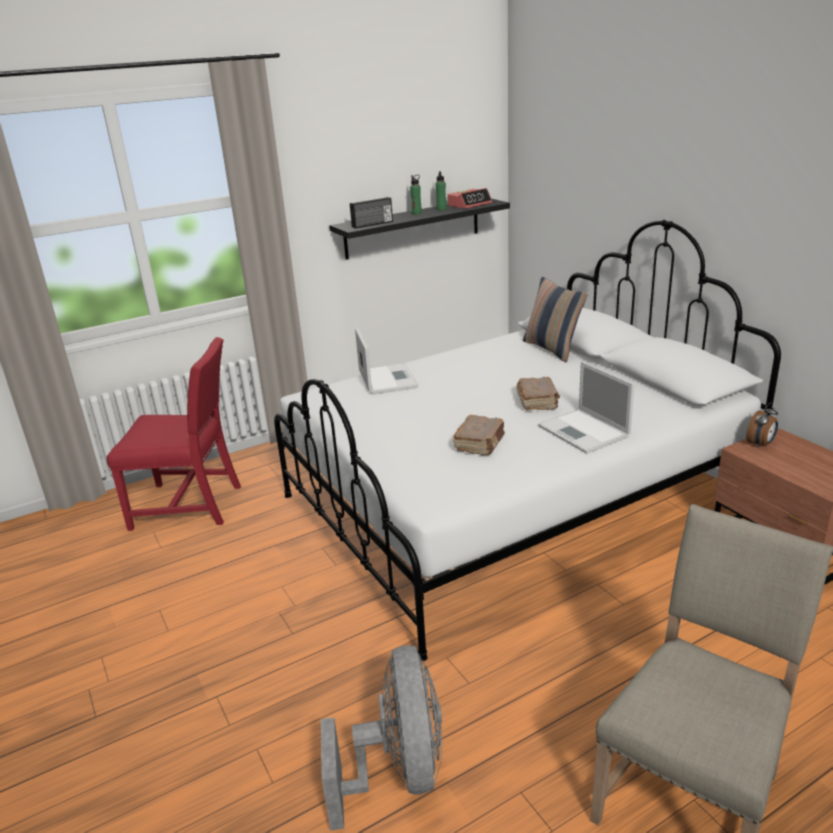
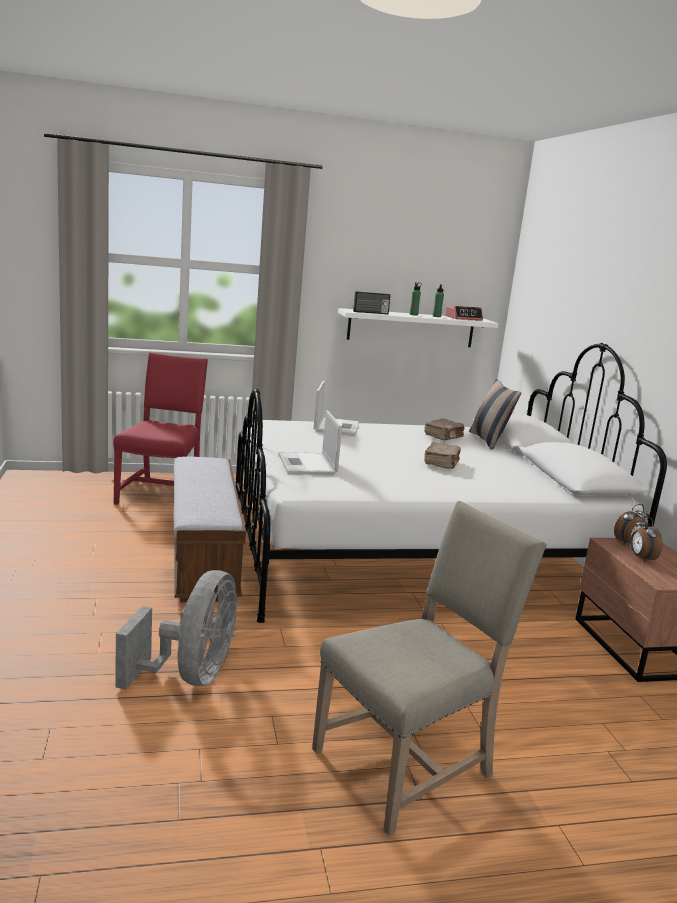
camera: 15 degrees right, 10 degrees down
red chair [107,337,241,531] -> red chair turned 105 degrees counterclockwise [113,352,208,505]
black shelf [330,199,510,260] -> white shelf [338,308,499,347]
brown book [453,415,505,455] -> brown book moved to [425,418,465,440]
laptop [538,361,635,454] -> laptop moved to [278,410,342,475]
none -> bench [173,457,246,602]
none -> alarm clock [631,515,662,562]

